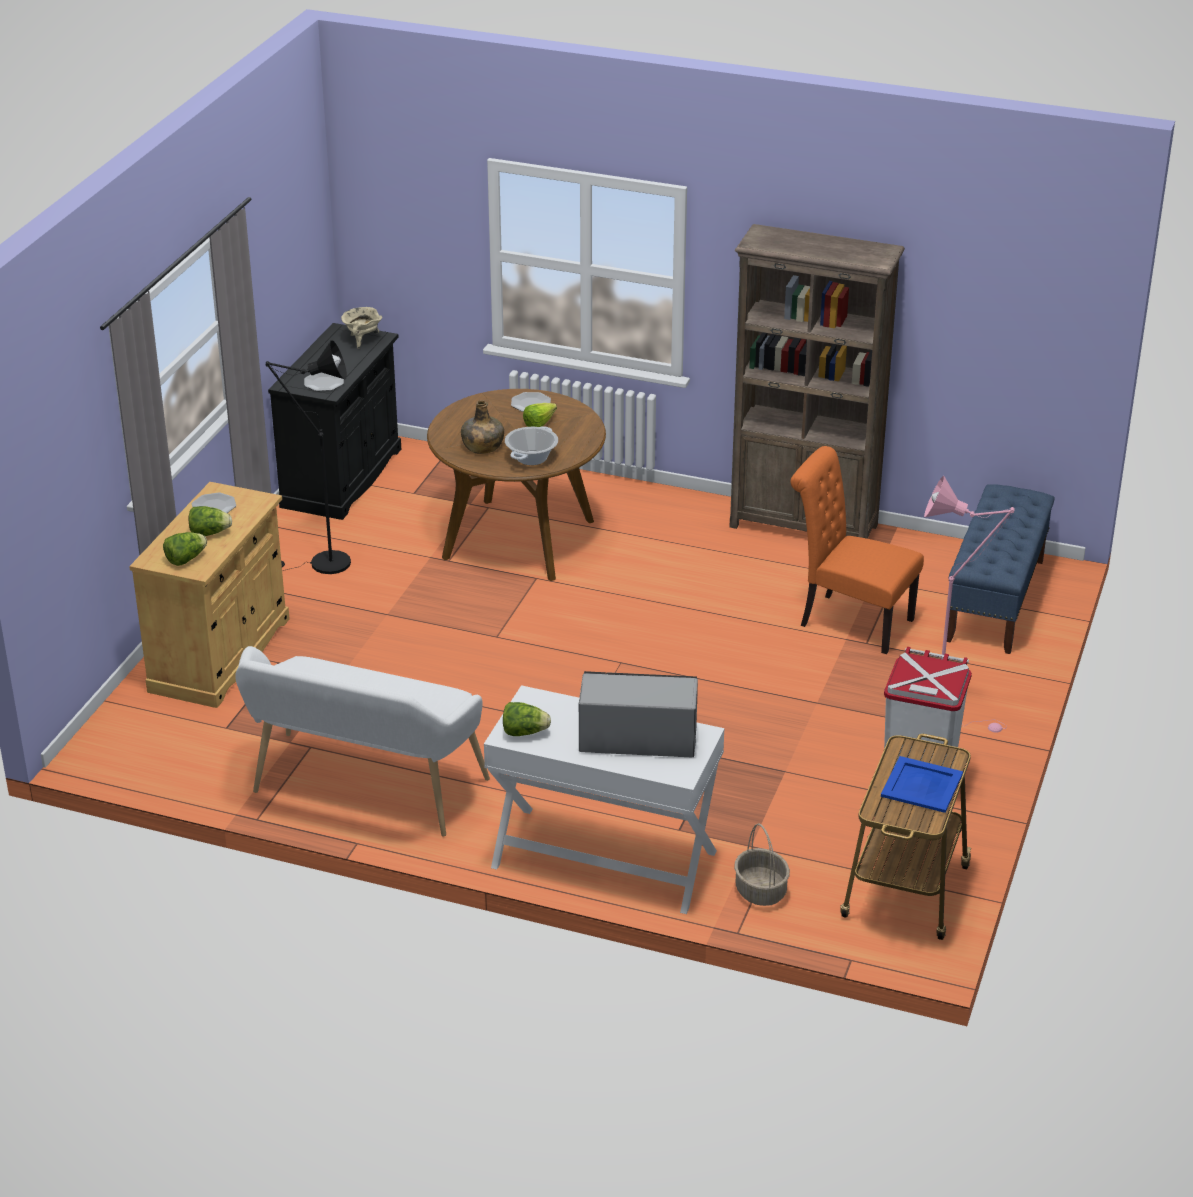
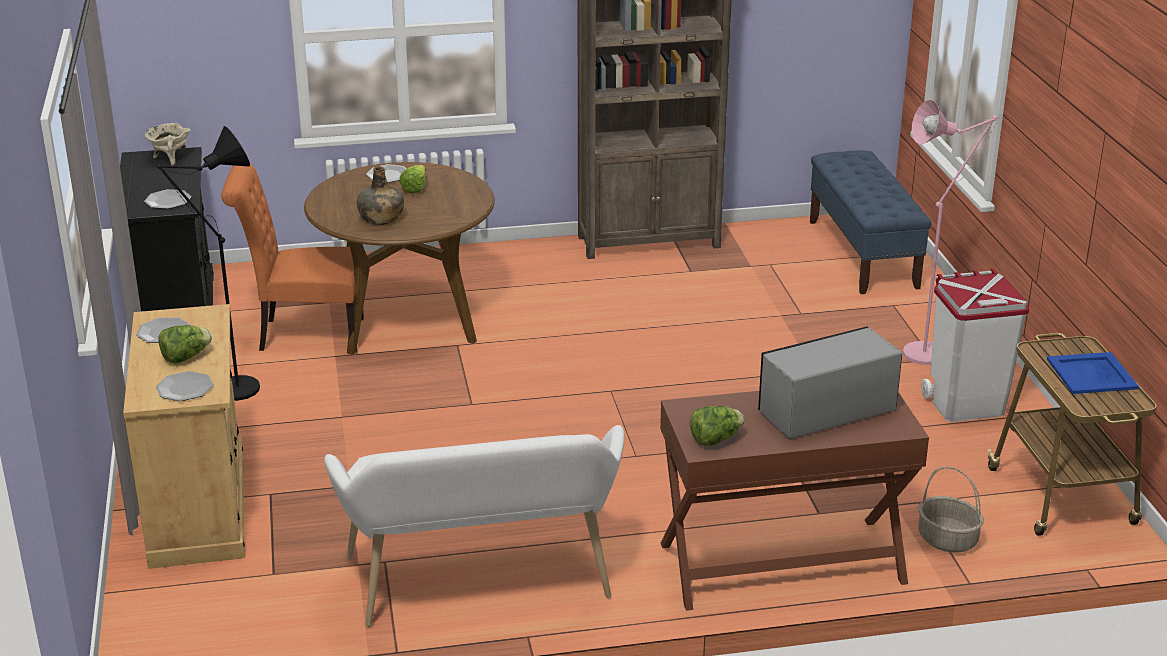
camera: 30 degrees left, 5 degrees down
lettuce [163,532,207,566] -> plate [156,371,214,401]
white console table [484,685,725,914] -> brown console table [660,391,929,611]
cooking pot [505,426,558,465] -> none
orange chair [791,446,924,654] -> orange chair moved to [221,164,364,351]

